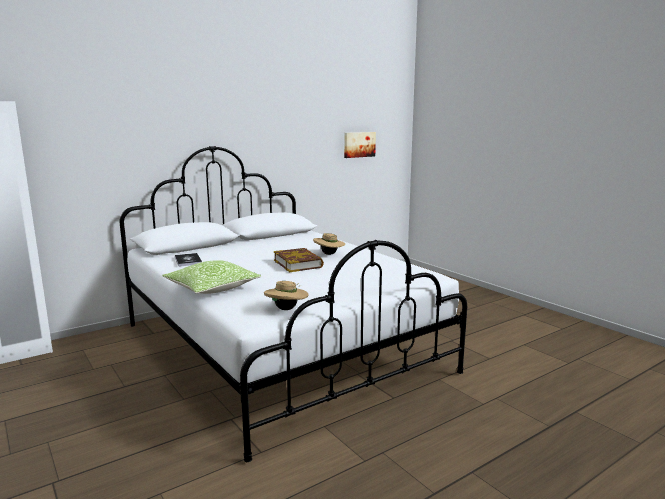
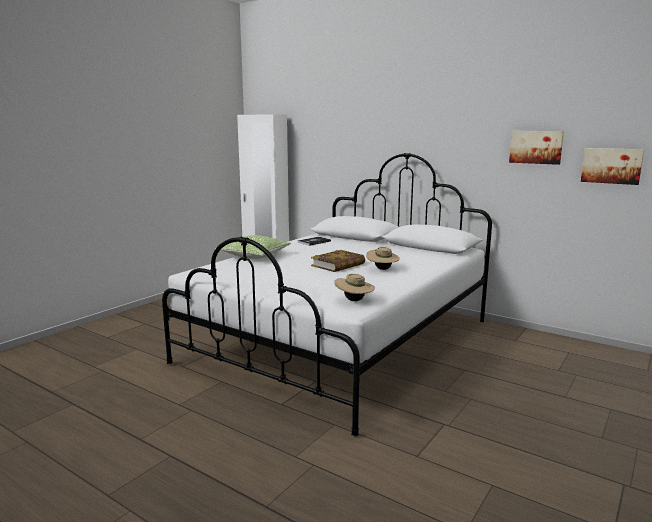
camera: 70 degrees right, 0 degrees up
beige hat [264,281,309,310] -> beige hat moved to [334,274,375,301]
none -> picture [509,131,564,165]

